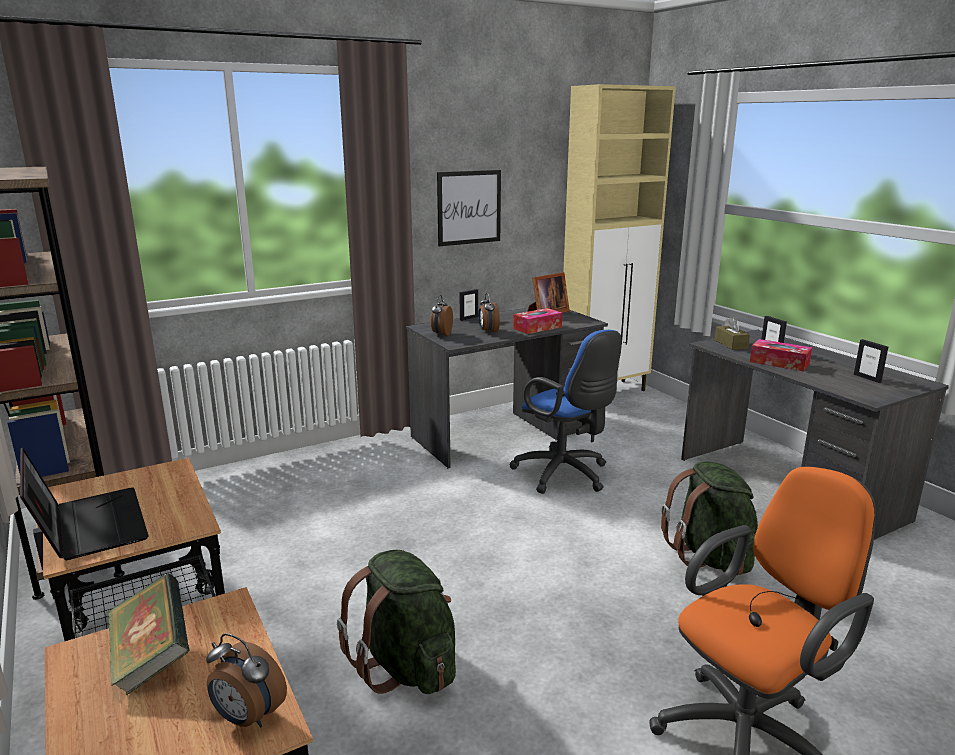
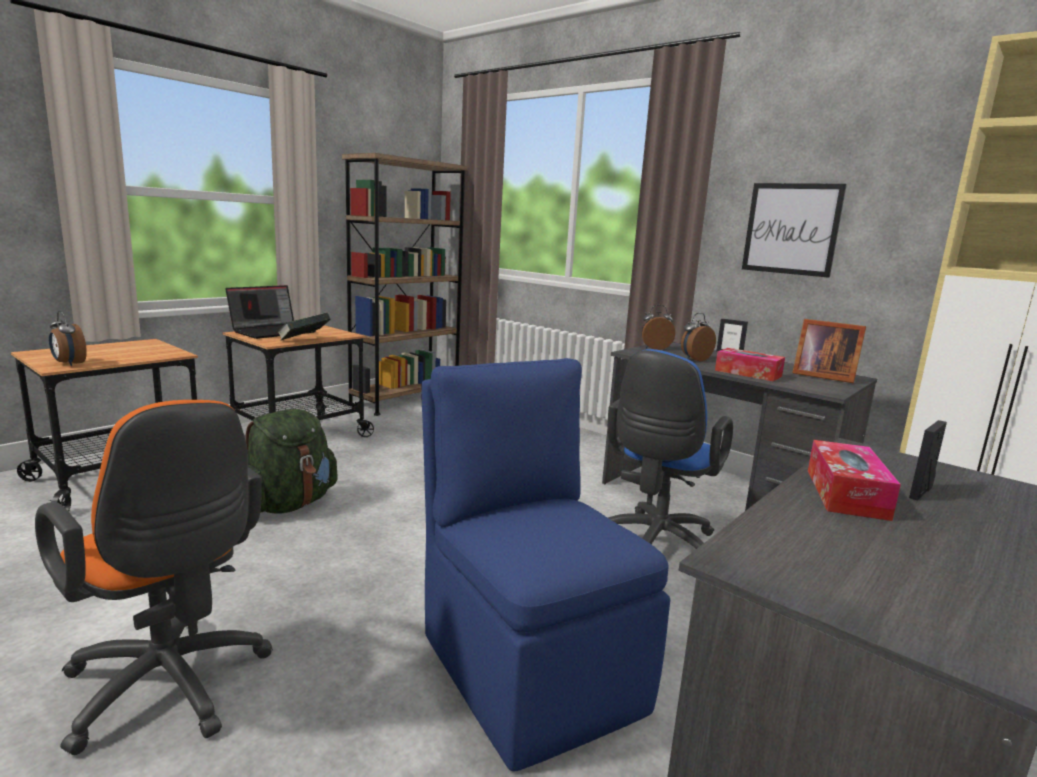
camera: 70 degrees right, 5 degrees down
book [107,574,190,695] -> book moved to [277,313,330,340]
alarm clock [206,633,287,727] -> alarm clock turned 60 degrees counterclockwise [49,311,87,366]
green backpack [661,462,758,575] -> blue chair [421,358,670,771]
brown tissue box [715,317,750,350] -> none
picture frame [854,339,888,383] -> none

